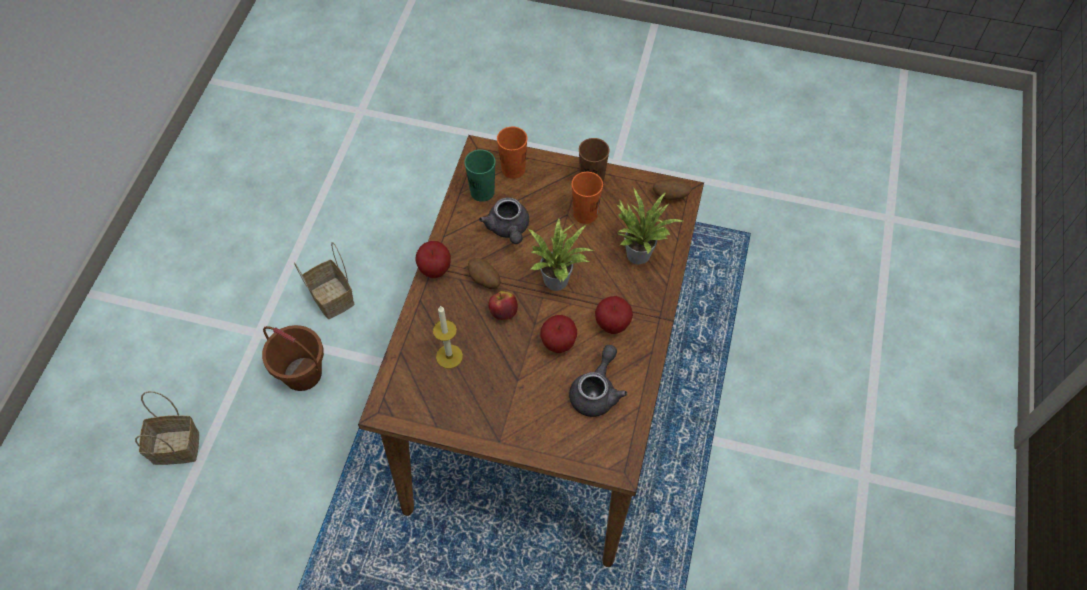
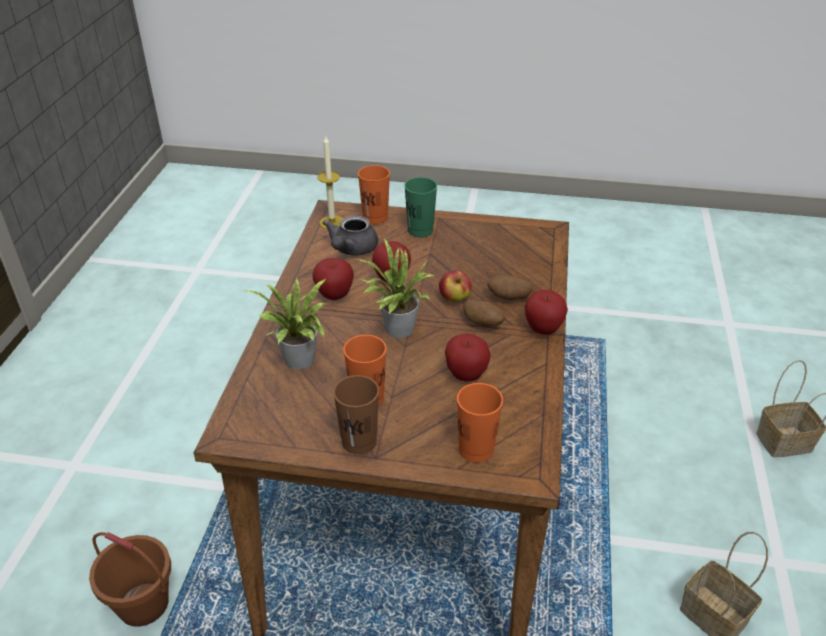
camera: 175 degrees right, 20 degrees down
brown bucket [262,325,324,391] -> brown bucket moved to [89,532,171,627]
candle [433,306,463,369] -> candle moved to [318,136,343,229]
green cup [464,149,495,202] -> green cup moved to [404,177,437,237]
grey teapot [479,197,529,244] -> apple [445,334,491,382]
potato [653,179,692,200] -> potato moved to [487,275,533,300]
none -> orange cup [358,165,390,224]

